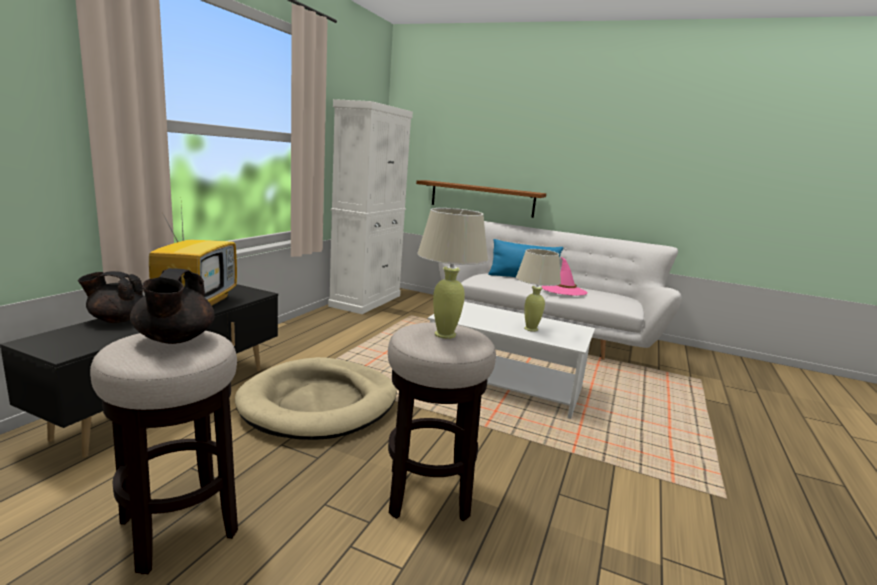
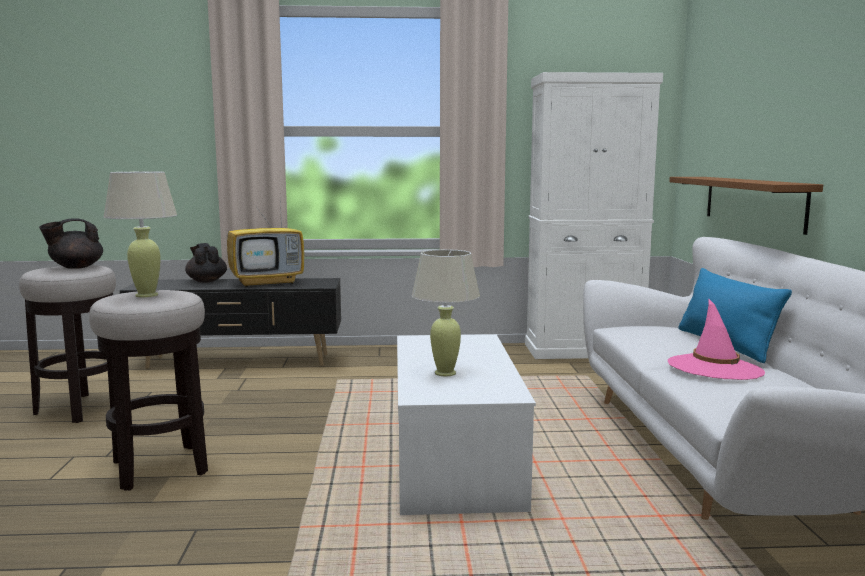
camera: 65 degrees right, 5 degrees down
beige dog bed [235,357,397,440] -> none

